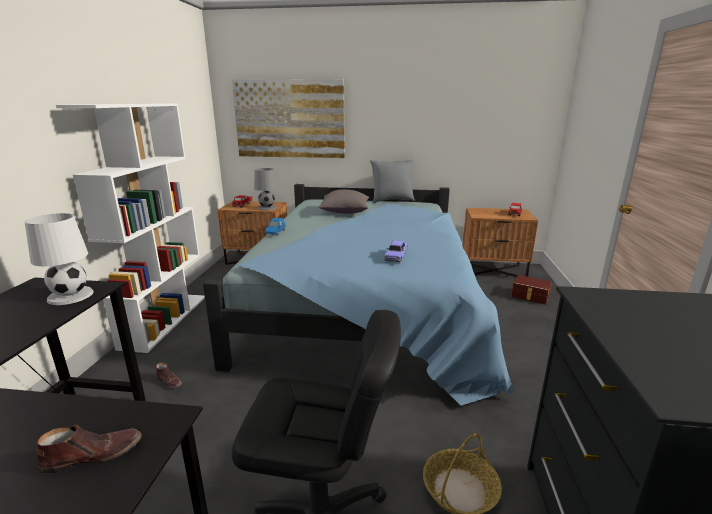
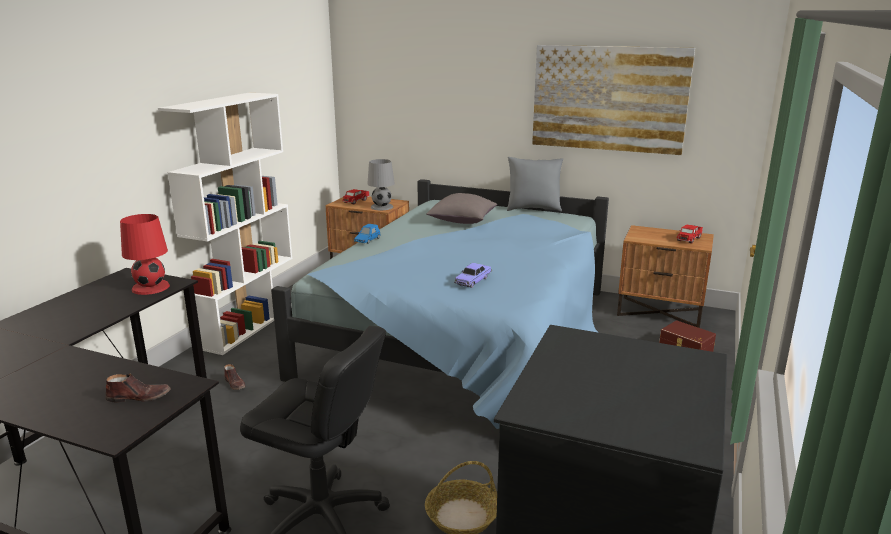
camera: 15 degrees right, 0 degrees up
white table lamp [25,213,94,305] -> red table lamp [120,214,170,295]
picture [232,79,345,158] -> picture moved to [532,45,695,155]

